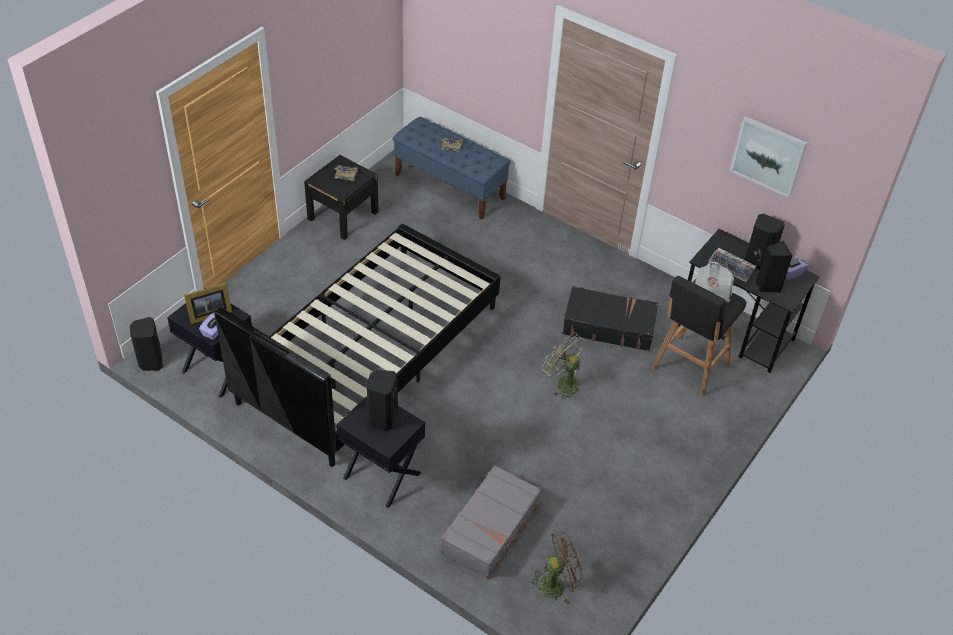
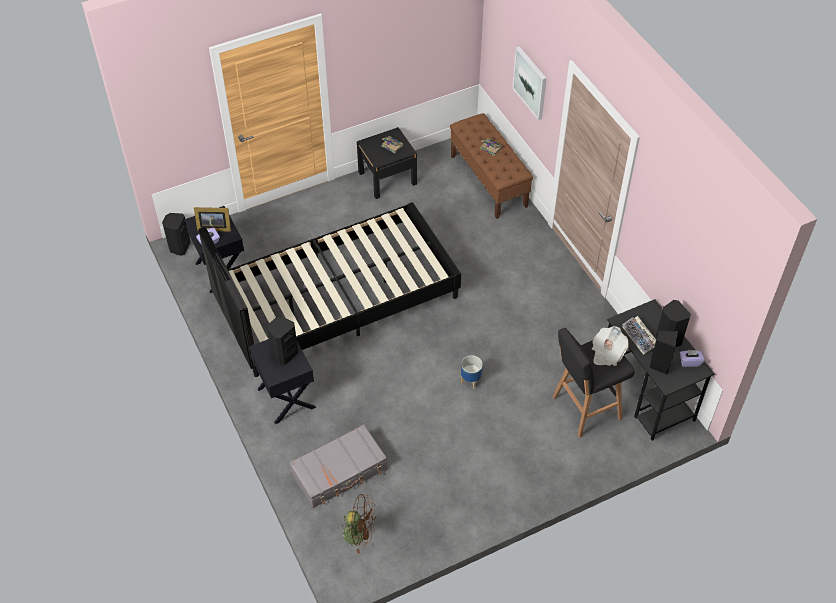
camera: 30 degrees right, 5 degrees up
blue bench [393,117,511,219] -> brown bench [450,113,533,219]
green fan [542,332,586,400] -> planter [461,355,483,389]
black suitcase [562,286,658,351] -> none
picture [730,116,807,198] -> picture moved to [512,46,547,120]

